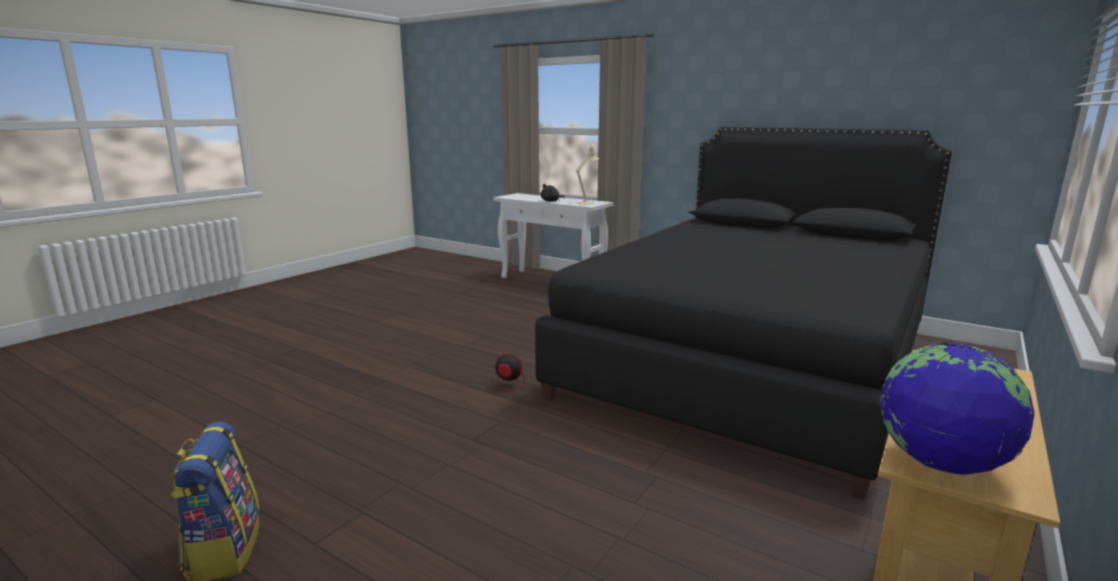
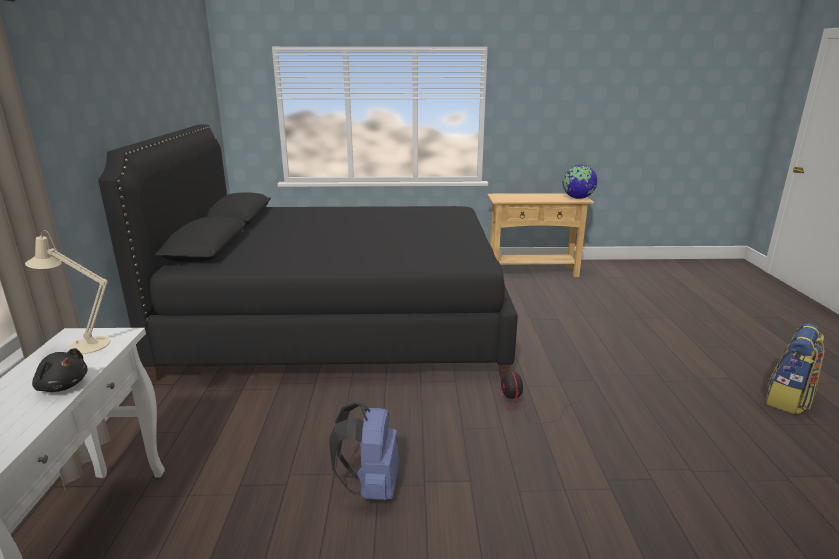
camera: 125 degrees left, 5 degrees up
none -> blue backpack [329,402,399,500]

